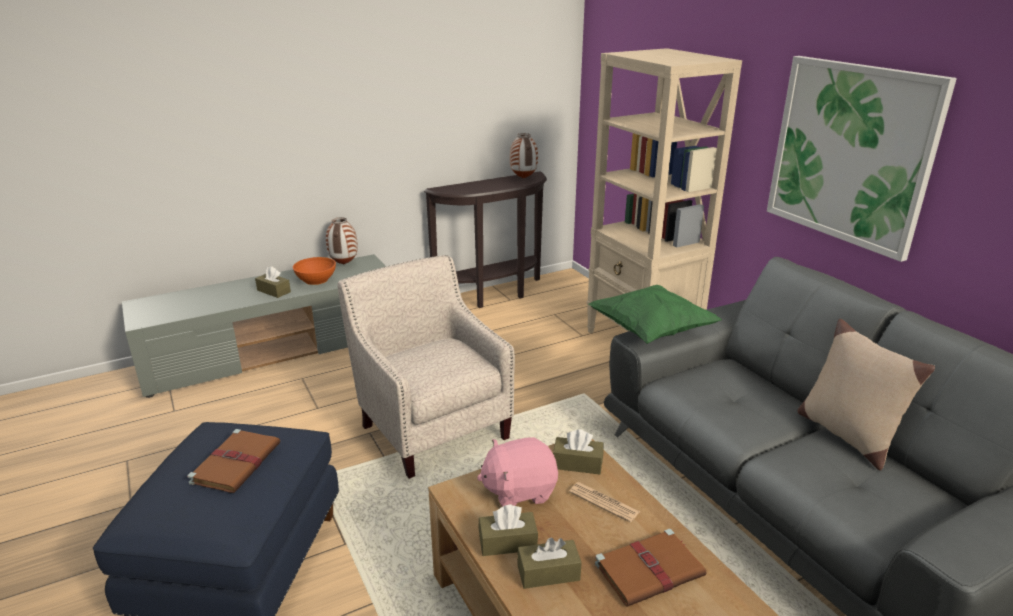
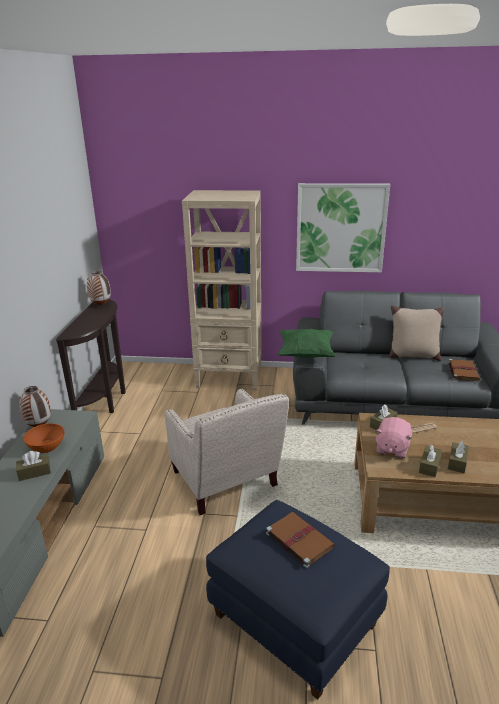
camera: 55 degrees left, 0 degrees up
beige armchair [338,255,515,479] -> beige armchair turned 120 degrees counterclockwise [165,389,289,515]
brown book [595,529,707,607] -> brown book moved to [448,359,480,381]

